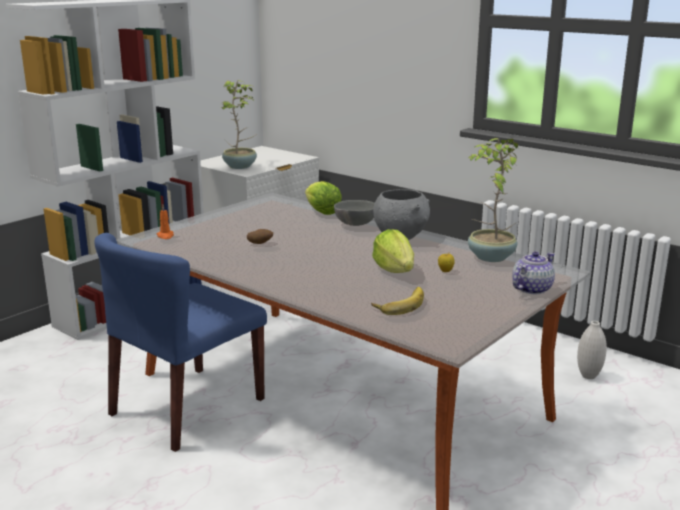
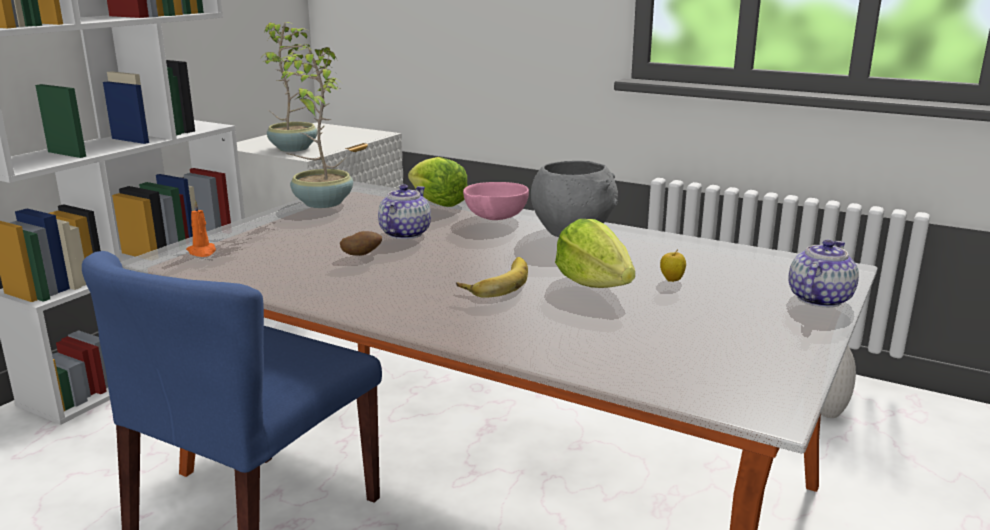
camera: 10 degrees left, 0 degrees up
grey bowl [334,200,375,226] -> pink bowl [463,182,529,220]
banana [371,287,424,315] -> banana moved to [456,257,528,298]
potted plant [468,138,518,262] -> potted plant moved to [279,47,353,208]
none -> teapot [378,184,431,239]

